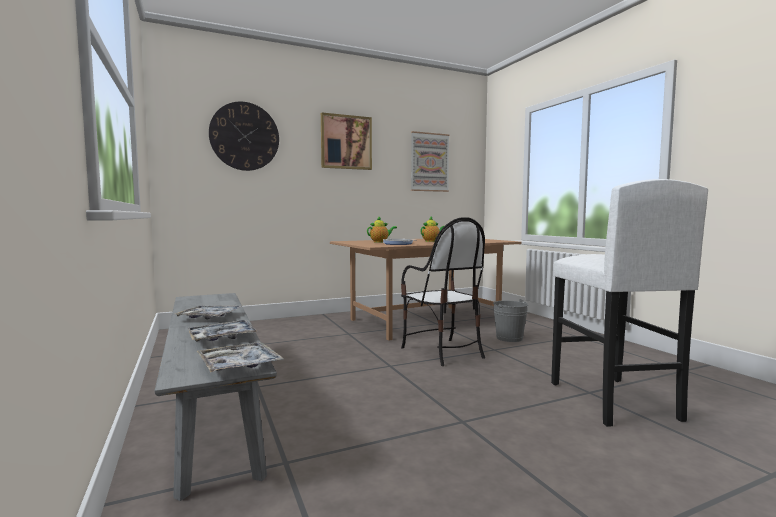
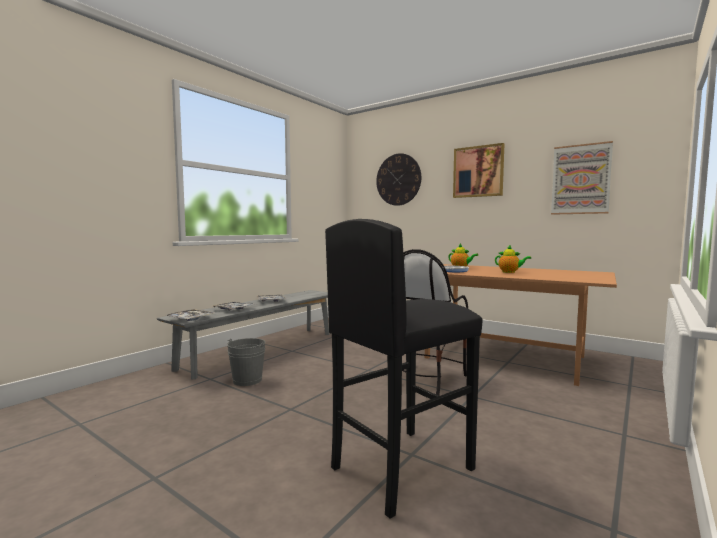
camera: 60 degrees right, 0 degrees up
grey bucket [493,299,529,342] -> grey bucket moved to [227,338,265,386]
white stool [551,179,708,427] -> black stool [325,219,482,519]

